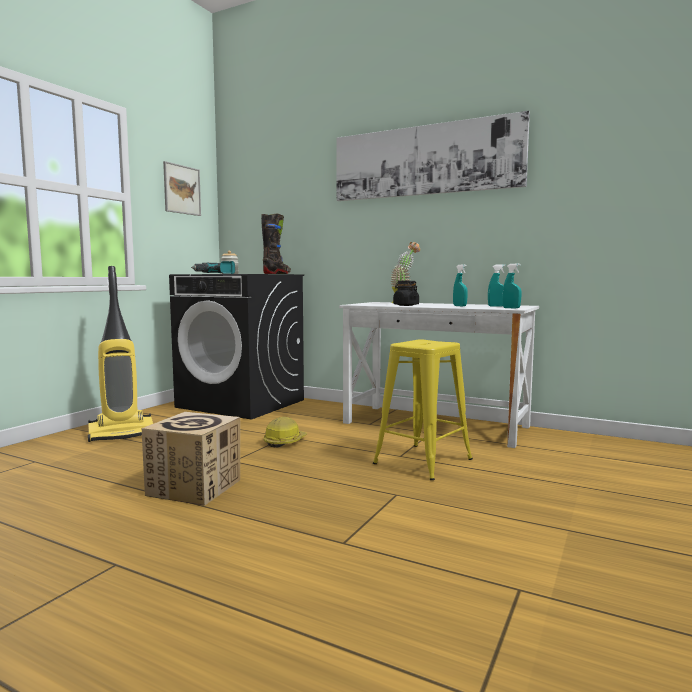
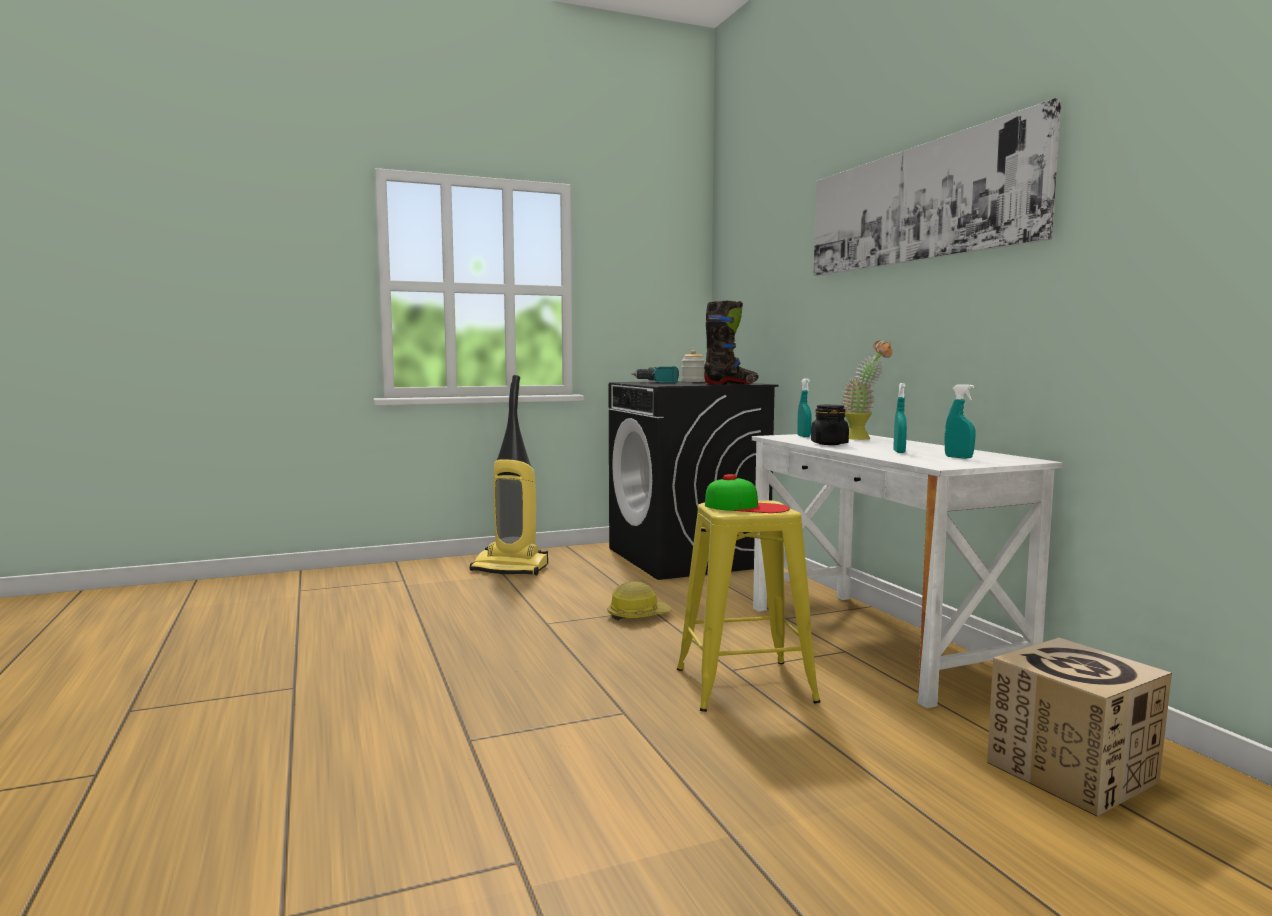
camera: 40 degrees right, 0 degrees up
cardboard box [142,412,240,506] -> cardboard box moved to [987,638,1172,816]
picture [163,161,201,216] -> none
turquoise spray bottle [502,263,522,308] -> turquoise spray bottle moved to [797,379,812,437]
none -> cap [705,474,790,513]

